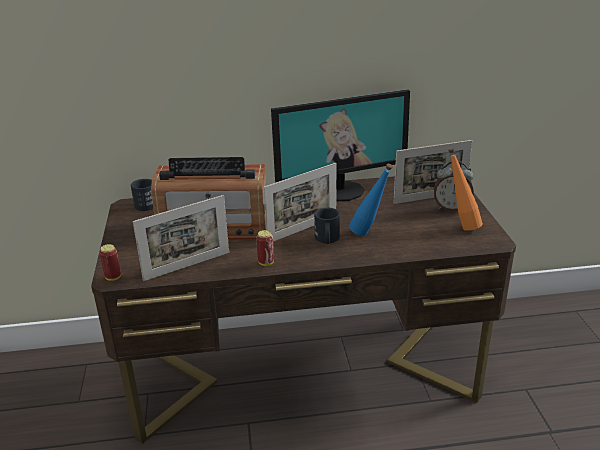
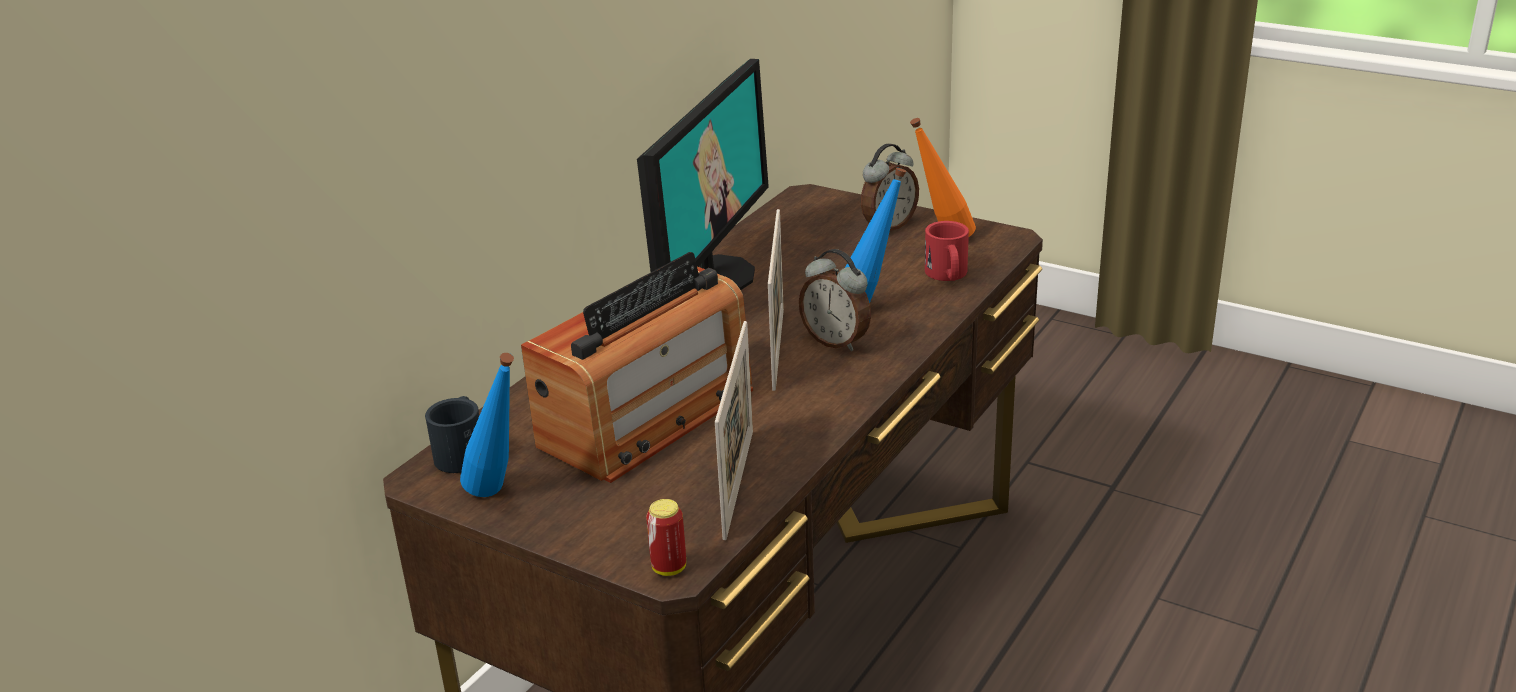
camera: 50 degrees left, 0 degrees up
can [256,230,274,266] -> none
black mug [314,207,340,244] -> alarm clock [799,249,871,351]
picture frame [394,140,472,204] -> none
none -> blue bottle [460,353,514,497]
none -> red mug [925,221,969,281]

